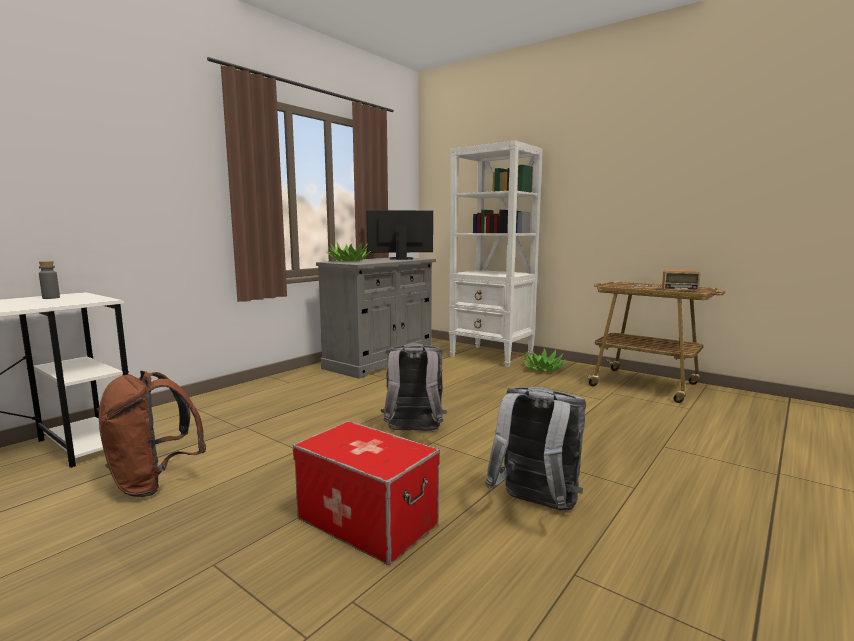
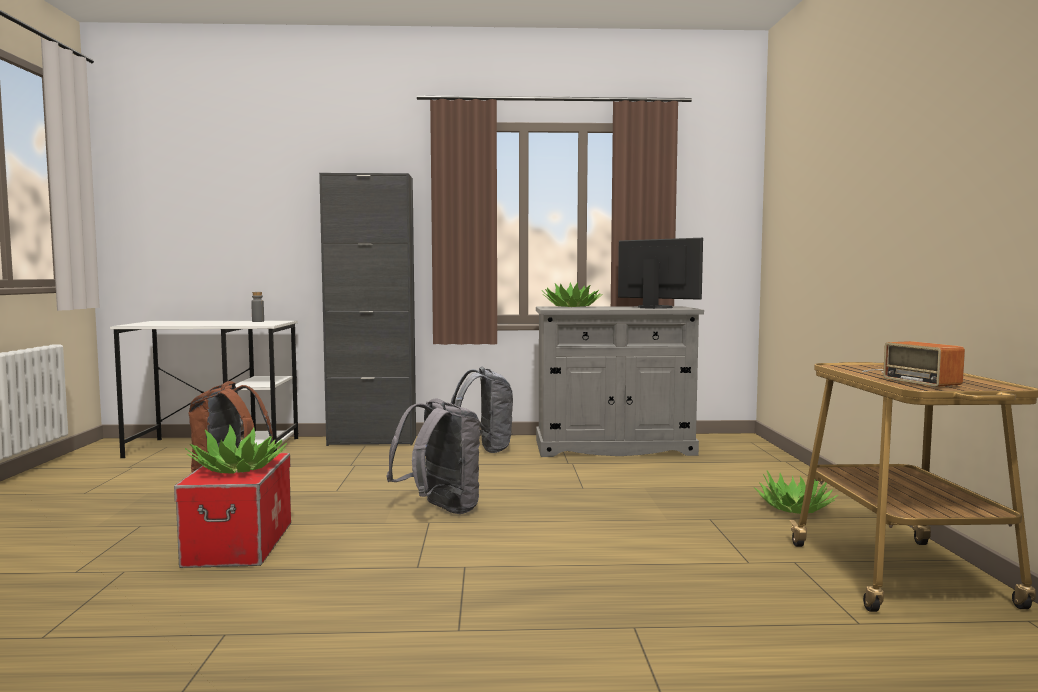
camera: 50 degrees right, 5 degrees down
white bookcase [449,140,543,367] -> none
grey backpack [485,386,586,511] -> grey backpack moved to [451,366,513,453]
none -> potted plant [185,424,287,474]
none -> black cabinet [319,173,416,446]

